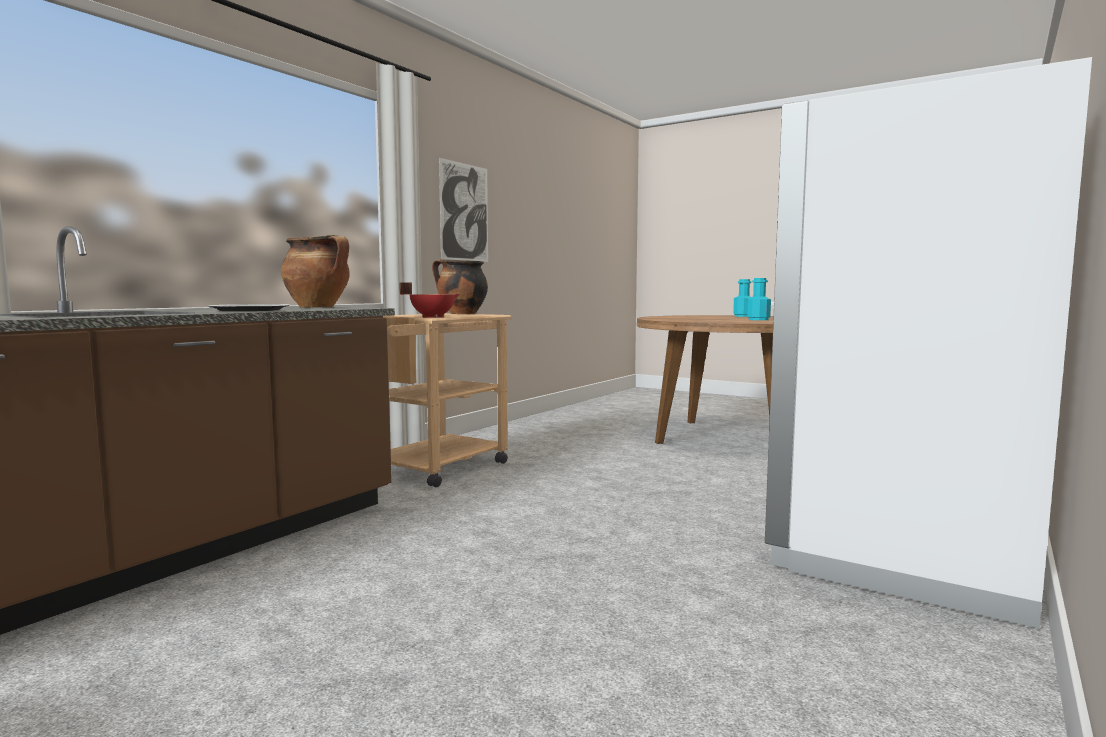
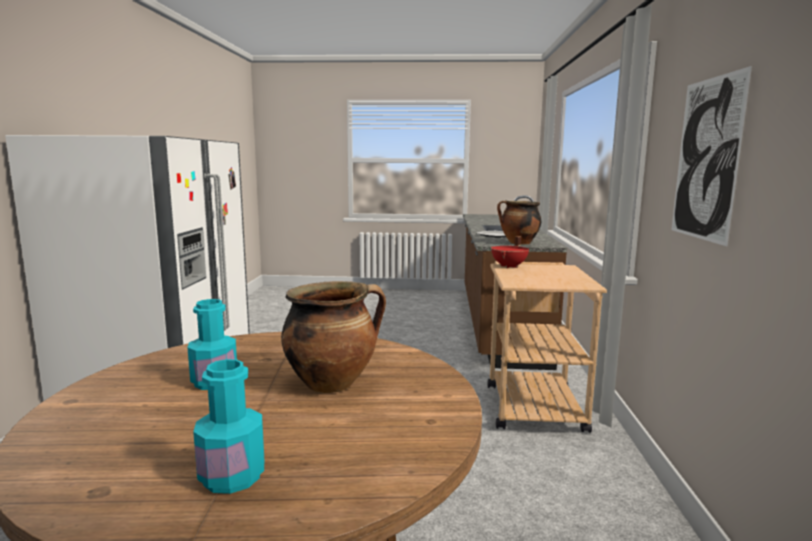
camera: 150 degrees right, 5 degrees up
cooking pot [432,259,488,314] -> cooking pot moved to [281,281,386,393]

